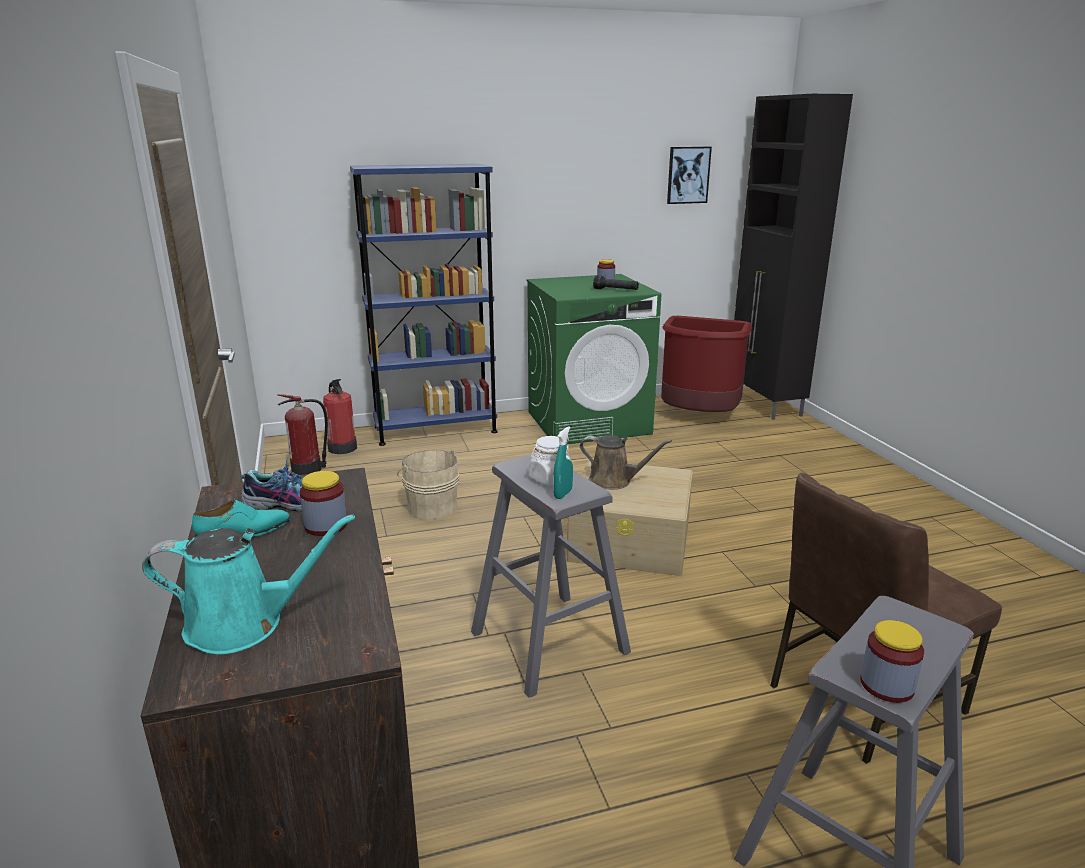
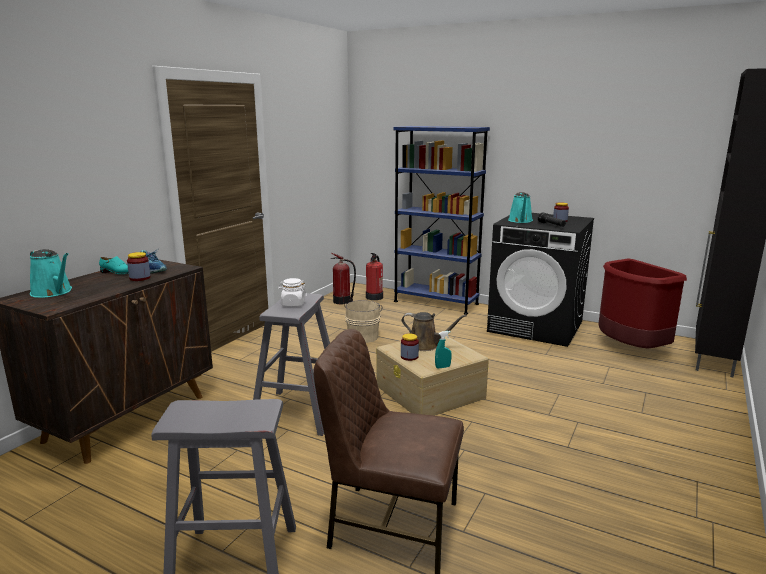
camera: 45 degrees right, 5 degrees down
green washing machine [527,274,661,444] -> black washing machine [487,213,594,347]
turquoise spray bottle [553,426,573,499] -> turquoise spray bottle moved to [435,331,452,368]
brown watering can [580,435,672,490] -> brown watering can turned 45 degrees counterclockwise [402,312,467,351]
picture [667,147,712,204] -> none
jar [860,620,924,703] -> jar moved to [401,333,419,361]
none -> turquoise watering can [508,192,533,223]

